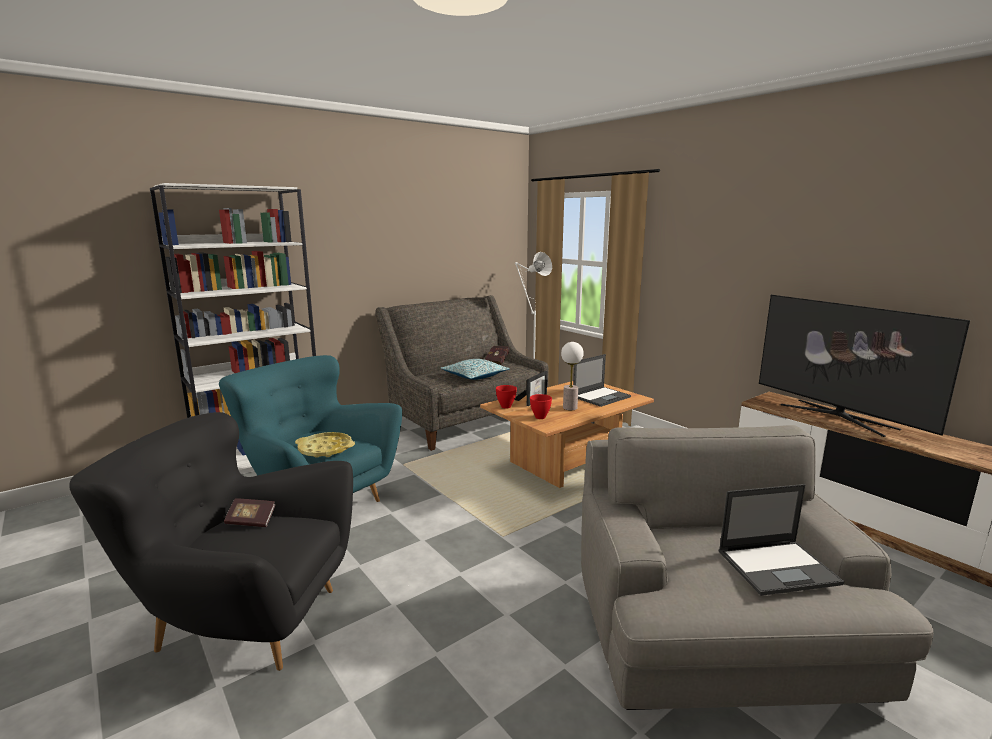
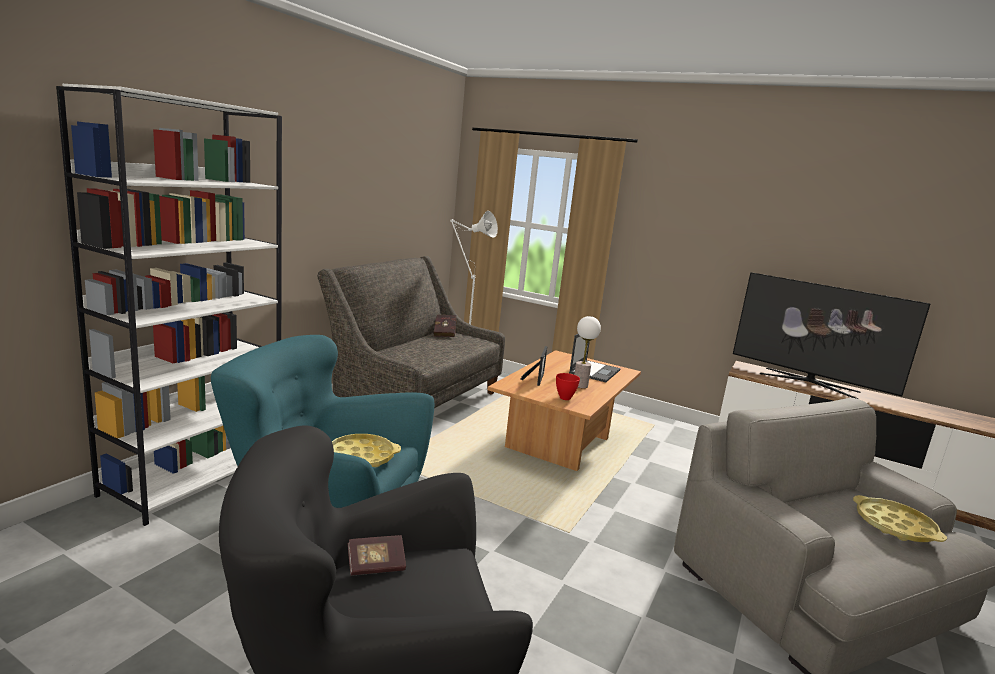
camera: 25 degrees left, 0 degrees up
pillow [441,359,510,380] -> none
red bowl [496,385,517,409] -> none
laptop [718,484,844,596] -> yellow tray [853,495,947,542]

